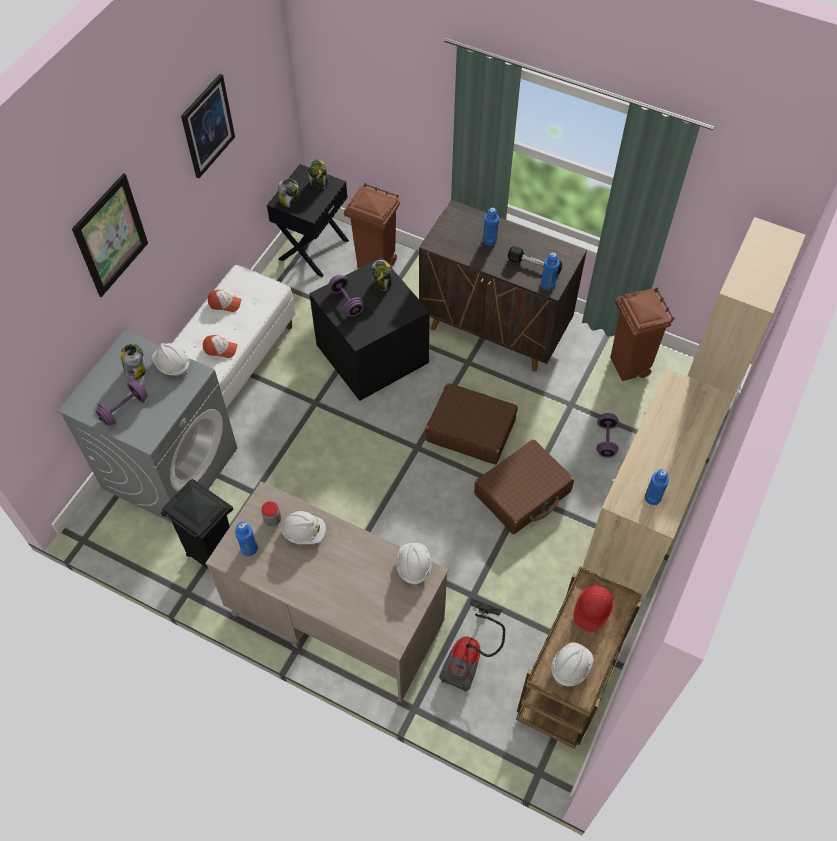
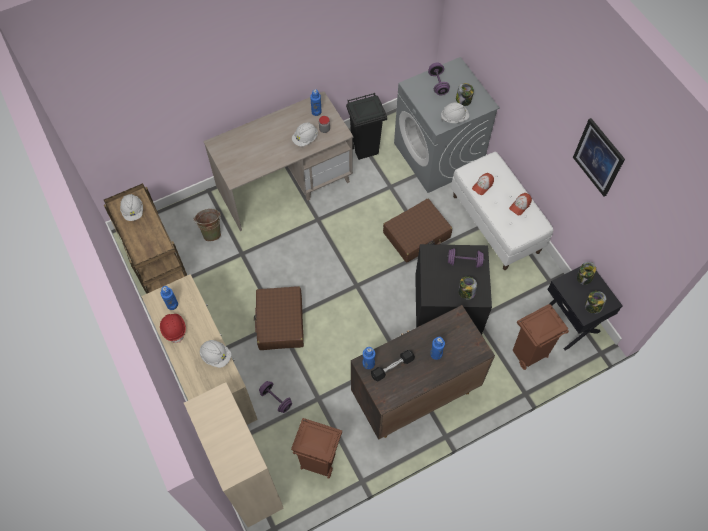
camera: 125 degrees right, 5 degrees up
picture [72,173,148,297] -> none
white hard hat [396,543,432,586] -> white hard hat moved to [200,340,231,368]
brown suitcase [426,383,518,464] -> brown suitcase moved to [383,199,452,263]
vacuum cleaner [439,598,505,692] -> green bucket [194,209,221,241]
red hard hat [574,585,614,632] -> red hard hat moved to [160,314,186,343]

